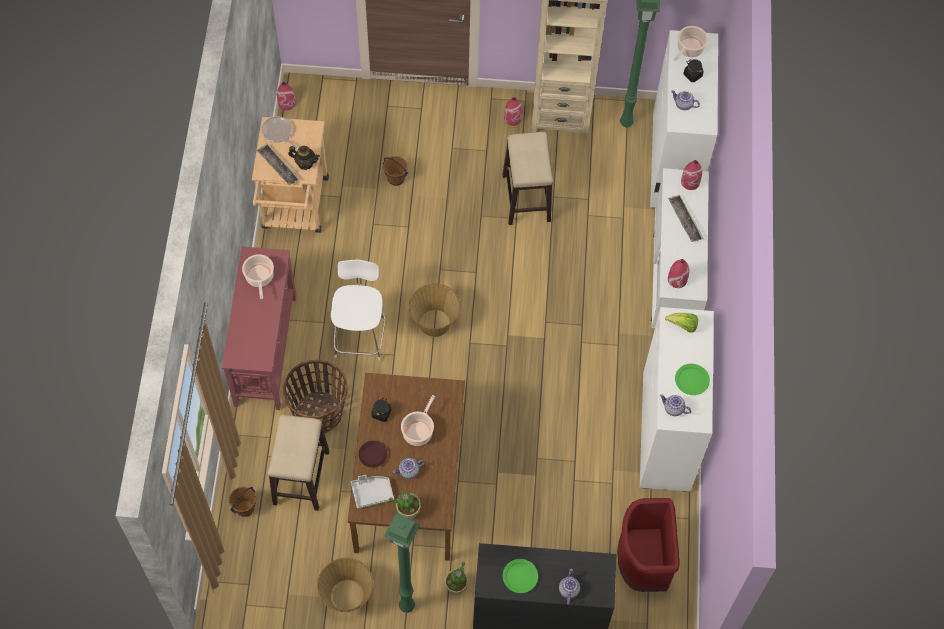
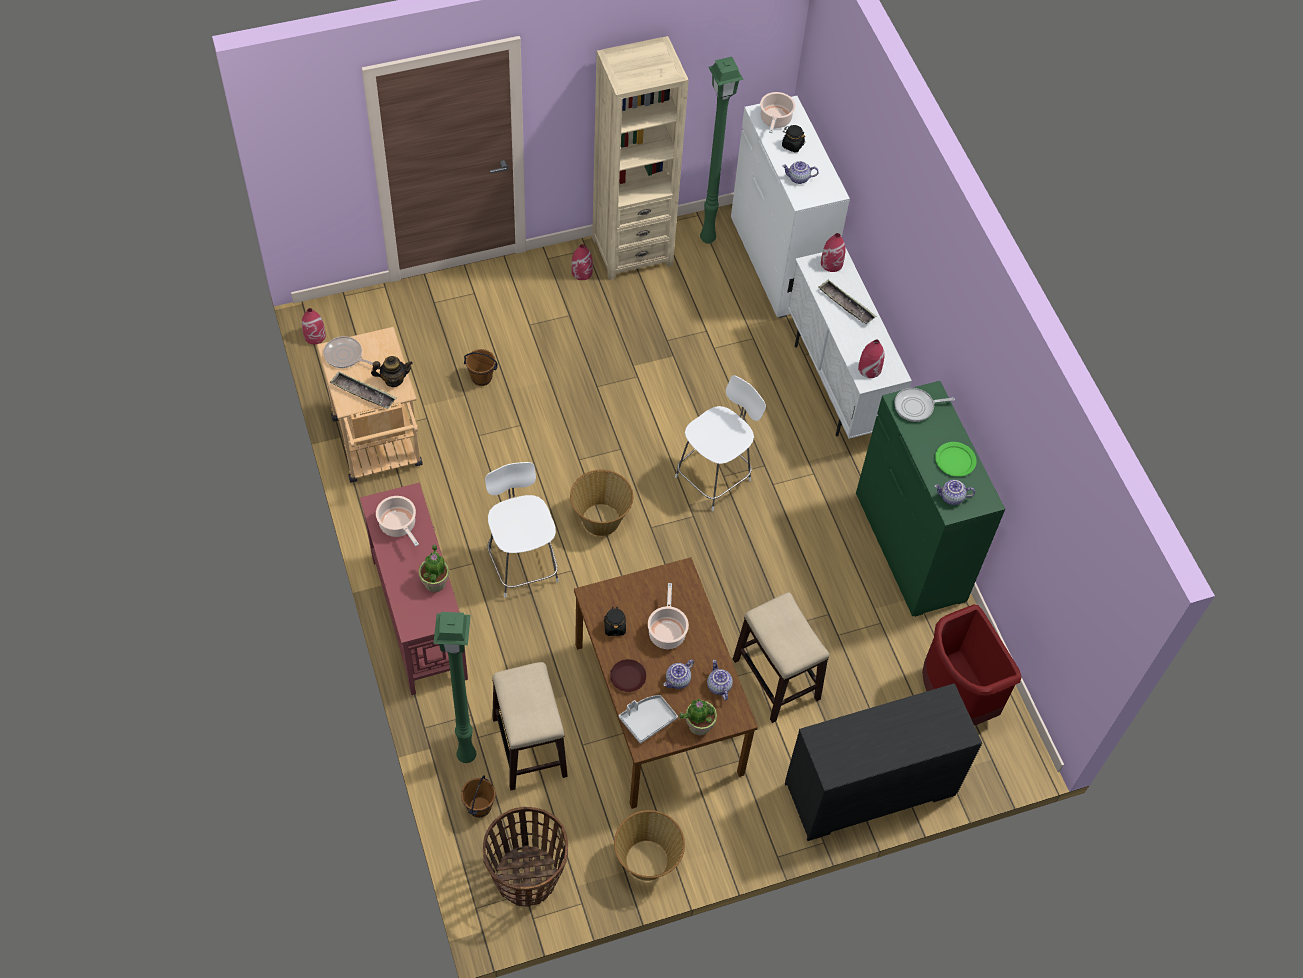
camera: 25 degrees left, 5 degrees down
basket [283,359,348,434] -> basket moved to [483,807,568,907]
green floor lamp [384,513,420,613] -> green floor lamp moved to [434,612,476,763]
potted plant [444,562,468,595] -> potted plant moved to [419,544,449,592]
stool [503,132,553,225] -> stool moved to [733,592,829,723]
green plate [503,559,538,593] -> none
teapot [559,568,580,605] -> teapot moved to [707,660,733,700]
white dresser [640,307,714,492] -> green dresser [856,381,1005,617]
lettuce [665,313,698,333] -> frying pan [894,388,955,422]
none -> white chair [675,375,766,511]

